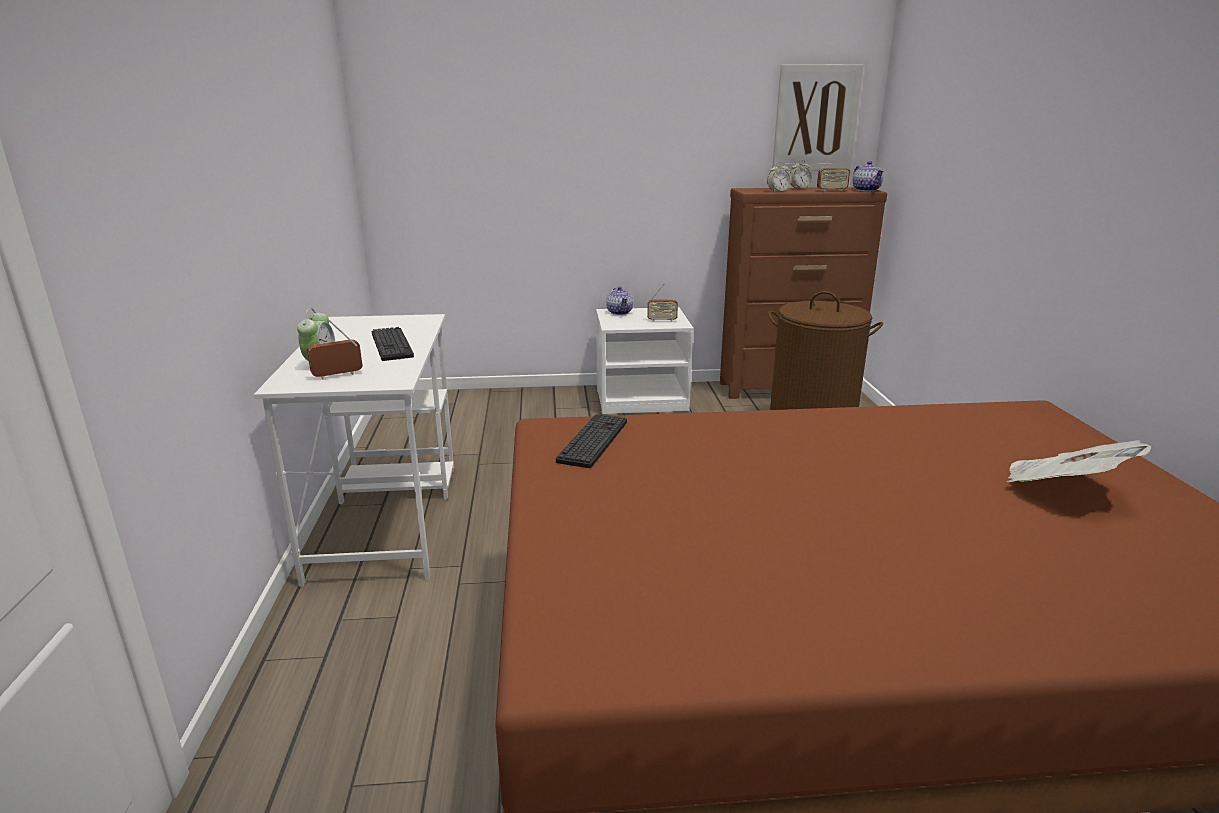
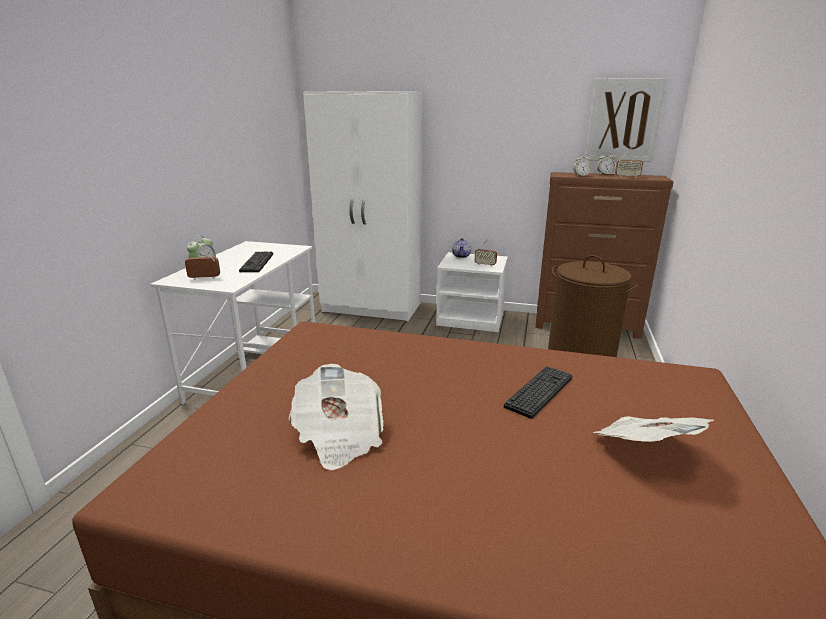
camera: 20 degrees right, 0 degrees up
keyboard [556,414,627,468] -> keyboard moved to [504,367,572,419]
teapot [853,161,884,192] -> none
none -> newspaper [288,364,383,470]
none -> white wardrobe [303,91,422,321]

